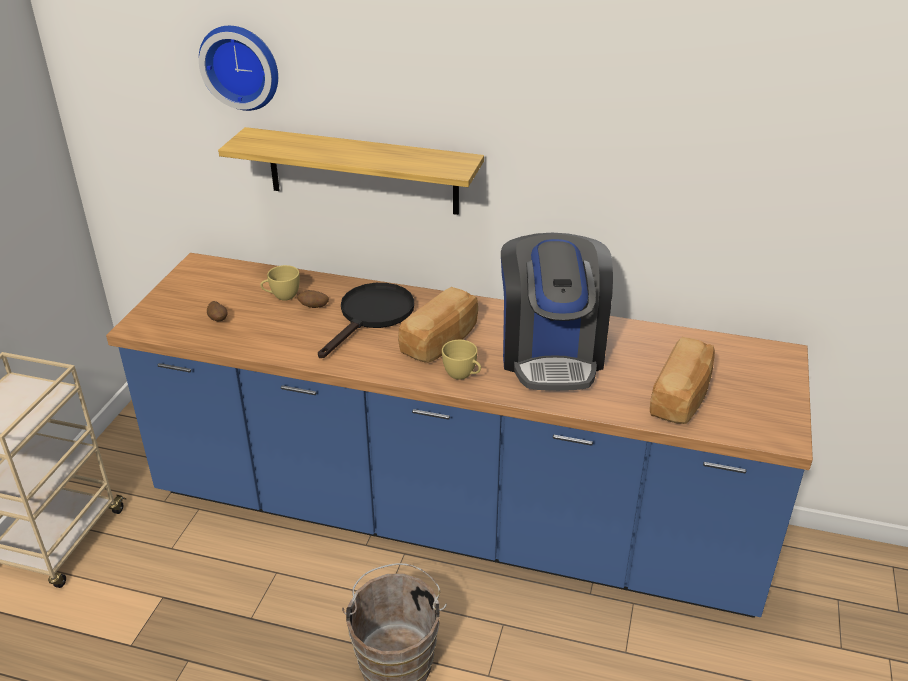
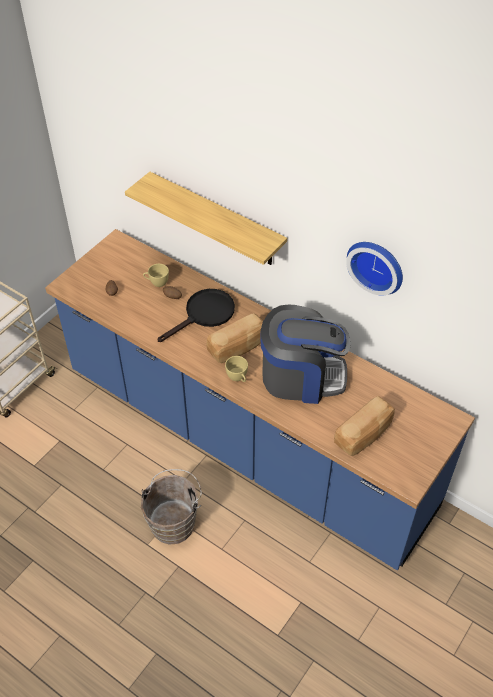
camera: 20 degrees right, 15 degrees up
wall clock [199,26,278,111] -> wall clock moved to [346,242,403,296]
coffee machine [501,233,613,391] -> coffee machine turned 105 degrees counterclockwise [260,305,351,404]

